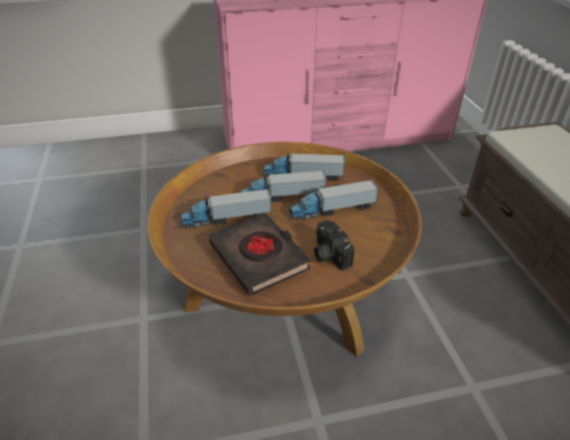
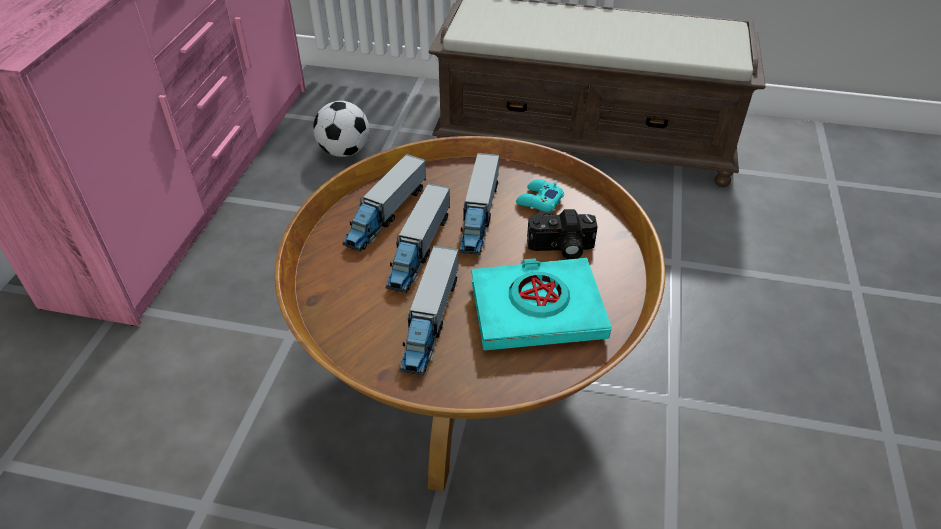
camera: 65 degrees left, 5 degrees up
black book [209,213,311,296] -> turquoise book [471,258,612,350]
none -> football [313,101,369,157]
none -> turquoise game controller [516,179,564,212]

